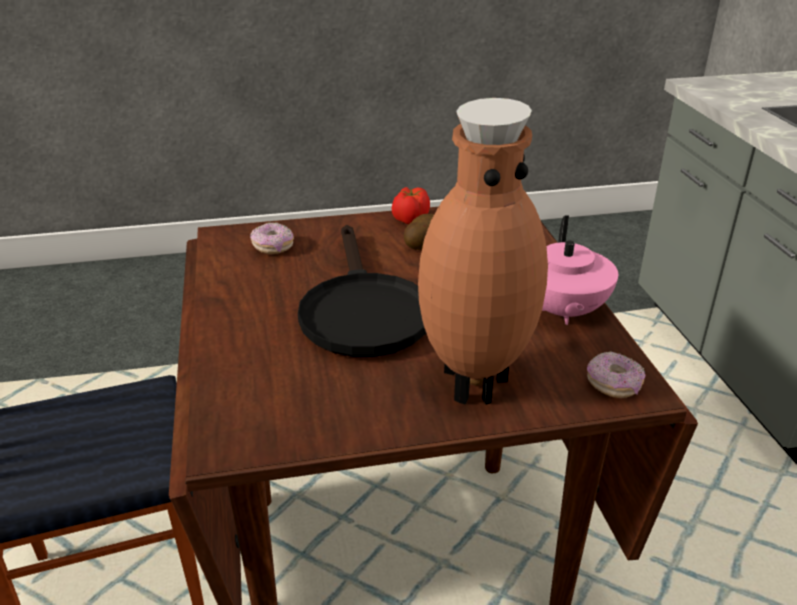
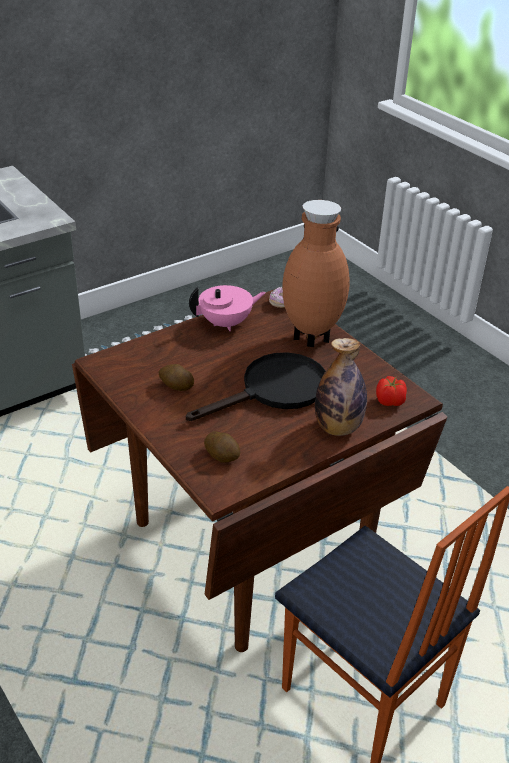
camera: 115 degrees left, 5 degrees up
donut [250,222,294,254] -> potato [204,431,240,463]
tomato [392,187,430,224] -> tomato moved to [376,376,407,406]
none -> bottle [315,338,367,436]

